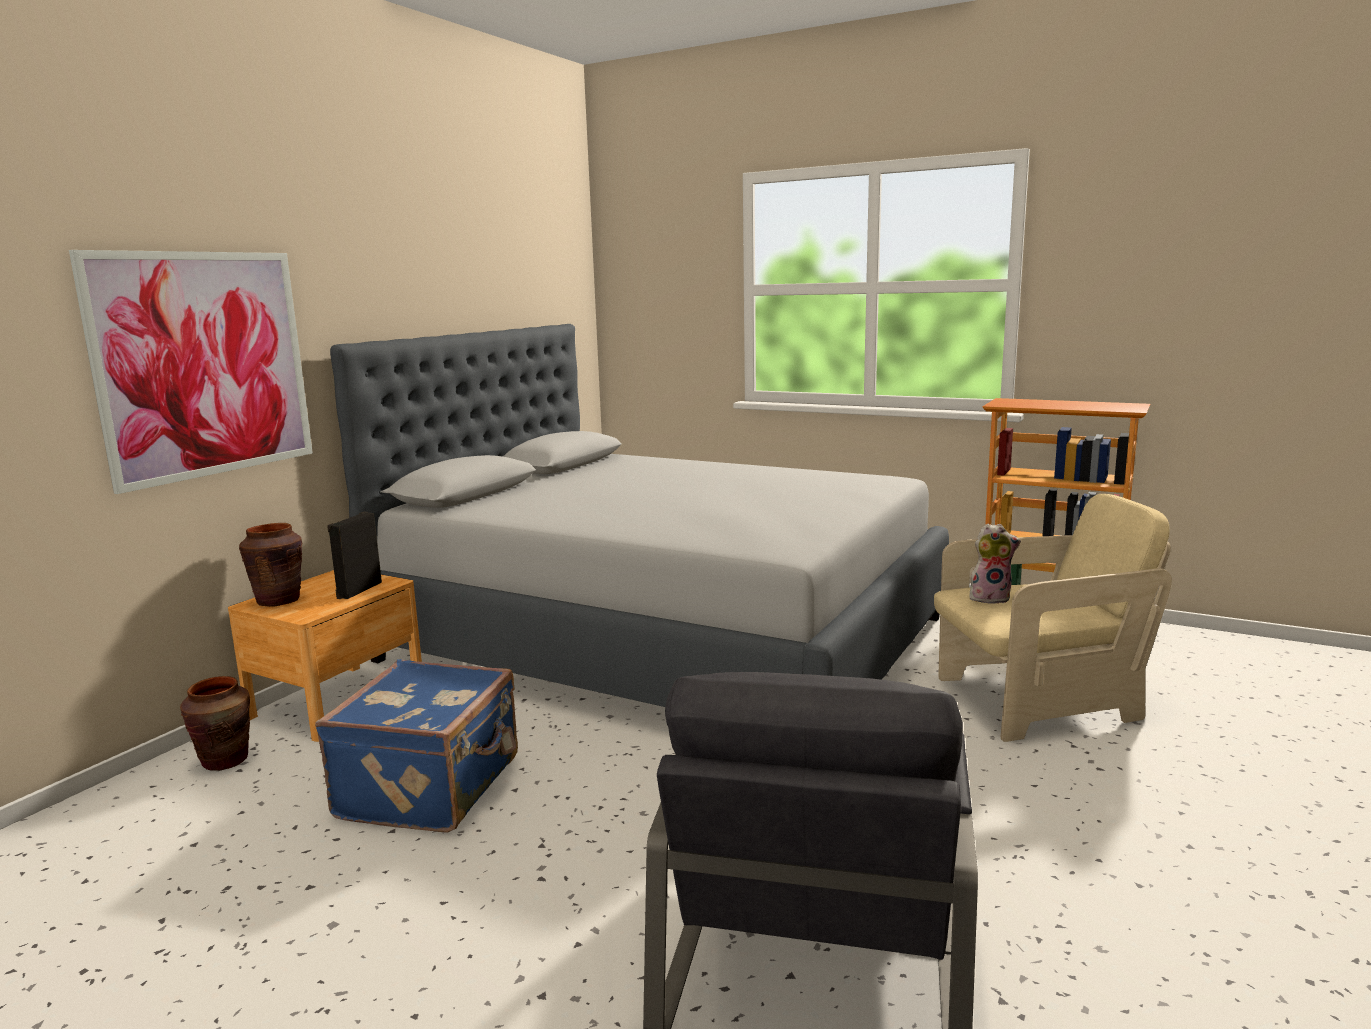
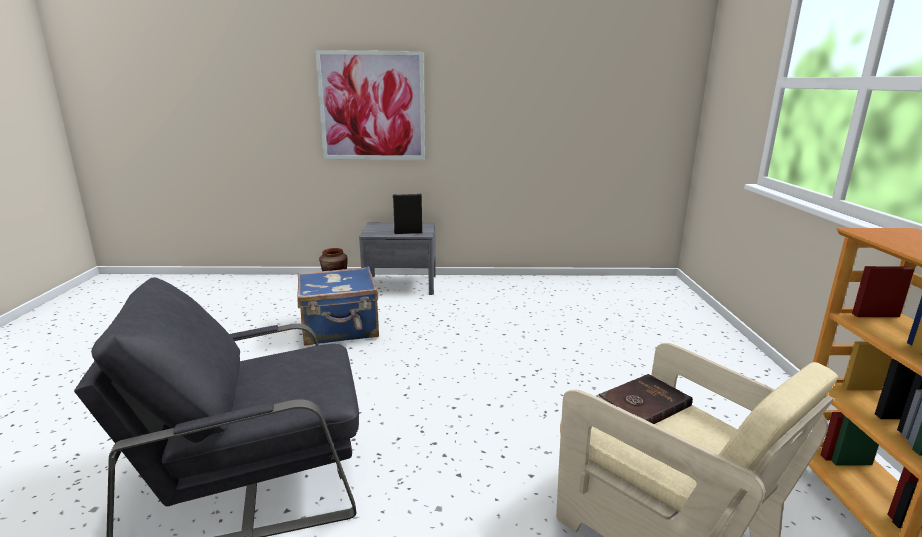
camera: 60 degrees right, 5 degrees up
brown nightstand [228,570,422,742] -> grey nightstand [359,222,436,295]
brown vase [239,523,302,607] -> none
grey bed [330,324,949,707] -> none
plush toy [969,523,1021,604] -> brown book [596,374,693,424]

